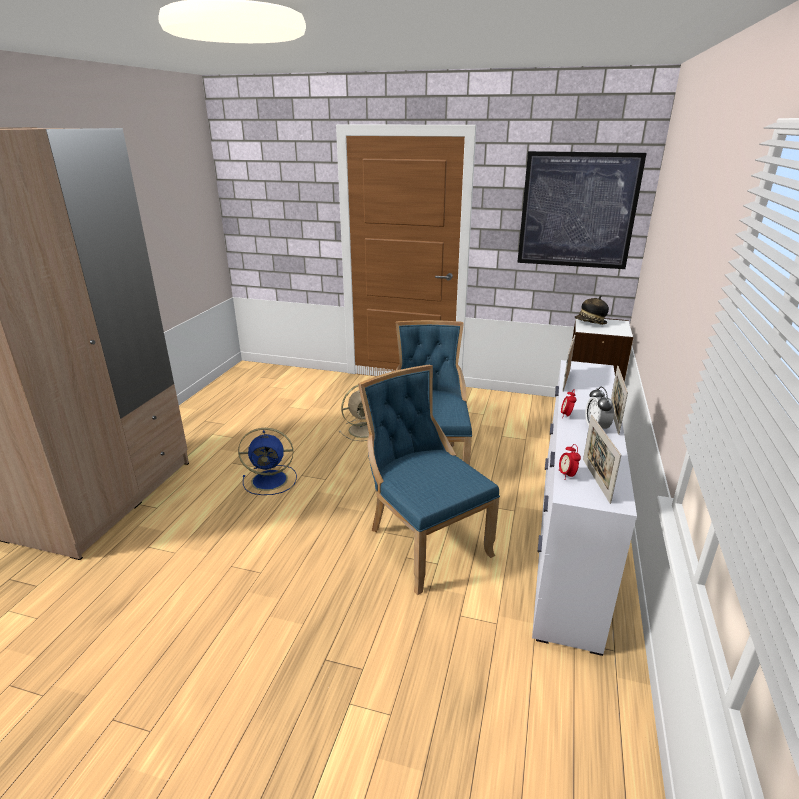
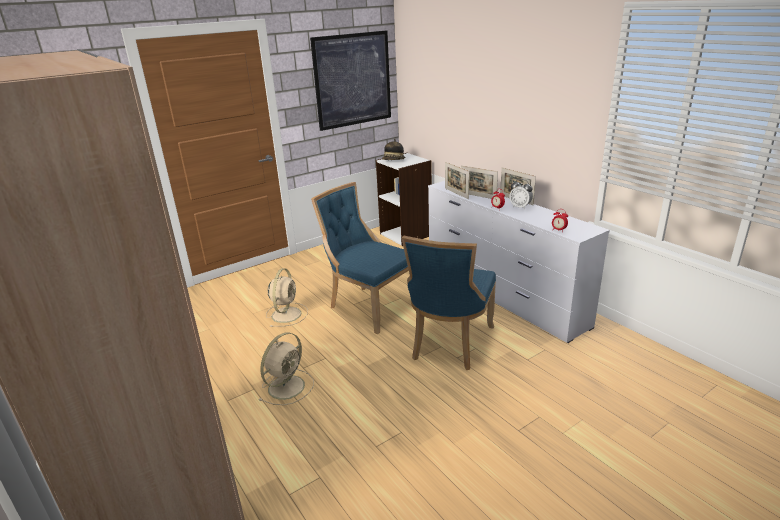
camera: 50 degrees left, 0 degrees up
blue fan [238,428,297,495] -> beige fan [259,332,314,405]
blue chair [358,365,500,595] -> blue chair turned 75 degrees counterclockwise [402,235,496,370]
picture frame [583,415,621,504] -> picture frame moved to [461,165,498,199]

